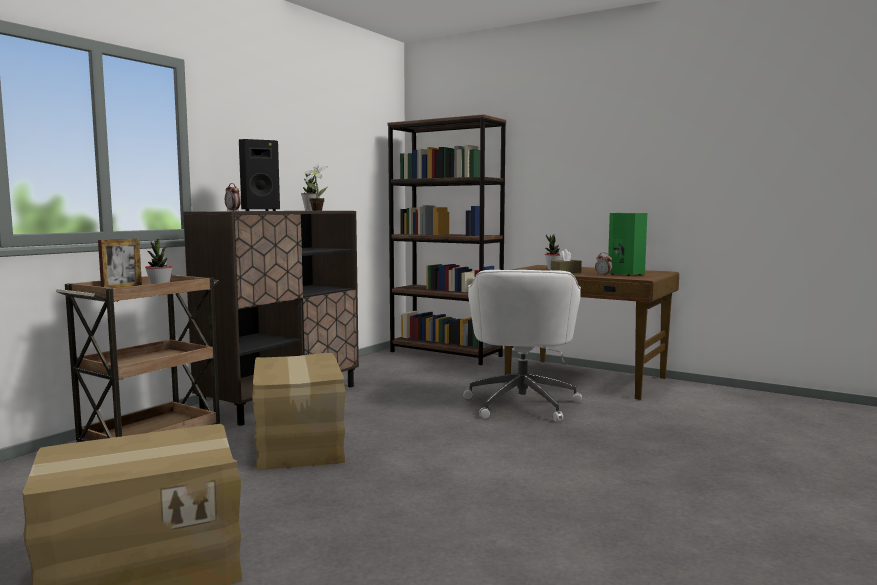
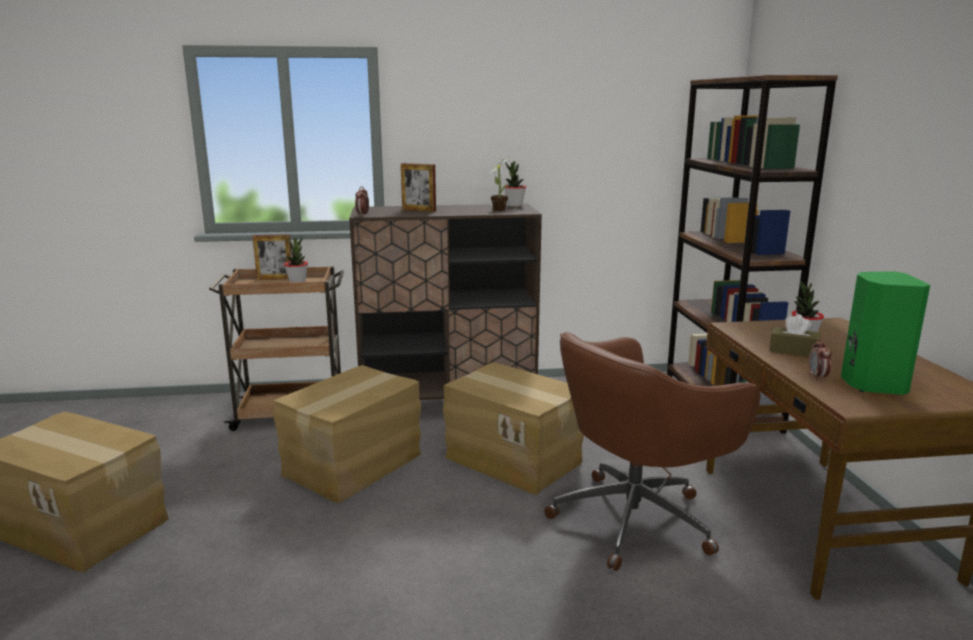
camera: 50 degrees right, 10 degrees up
black speaker [239,139,280,211] -> picture frame [401,163,436,212]
white office chair [463,270,582,422] -> brown office chair [544,332,760,571]
none -> cardboard box [443,362,584,495]

